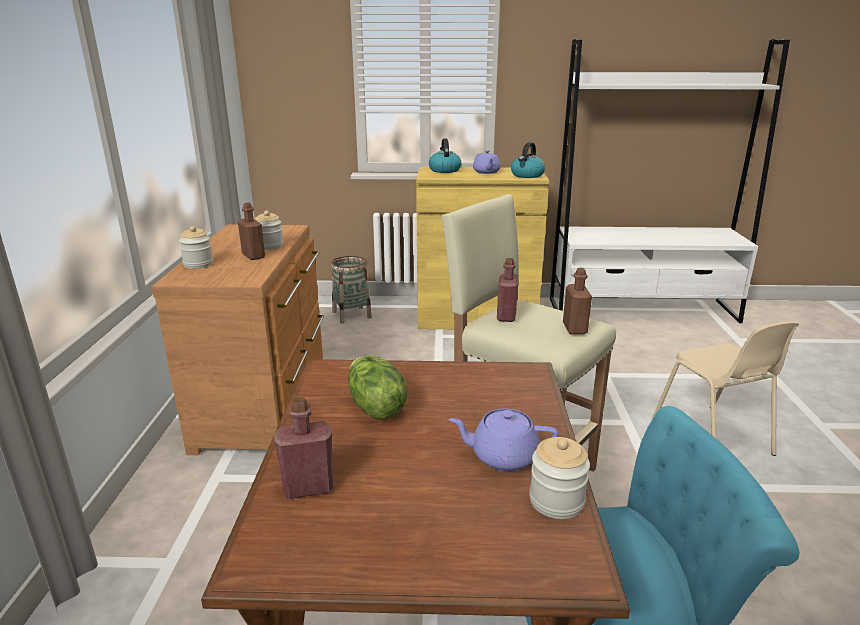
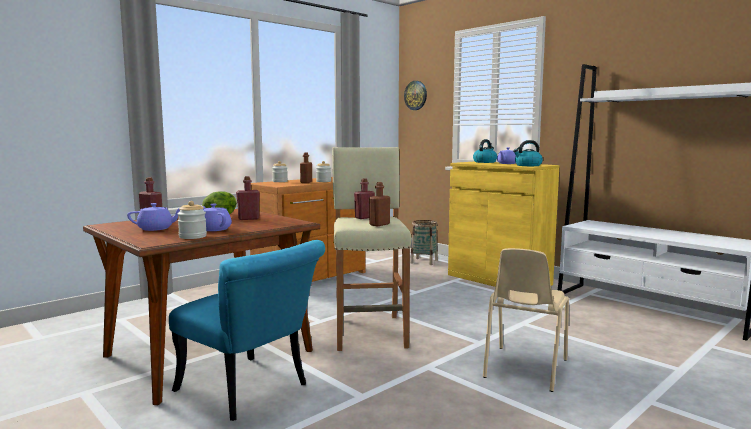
camera: 45 degrees right, 15 degrees down
none -> purple teapot [127,203,180,231]
none -> red bottle [236,176,260,220]
none -> wall clock [404,81,427,110]

